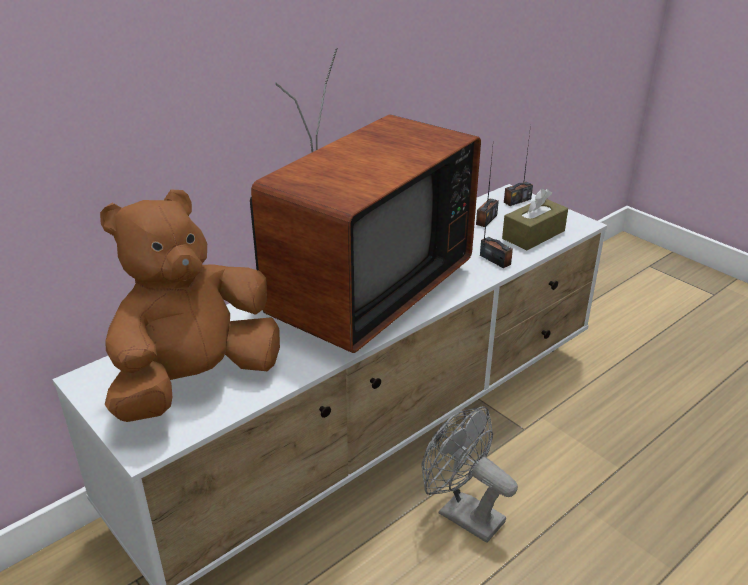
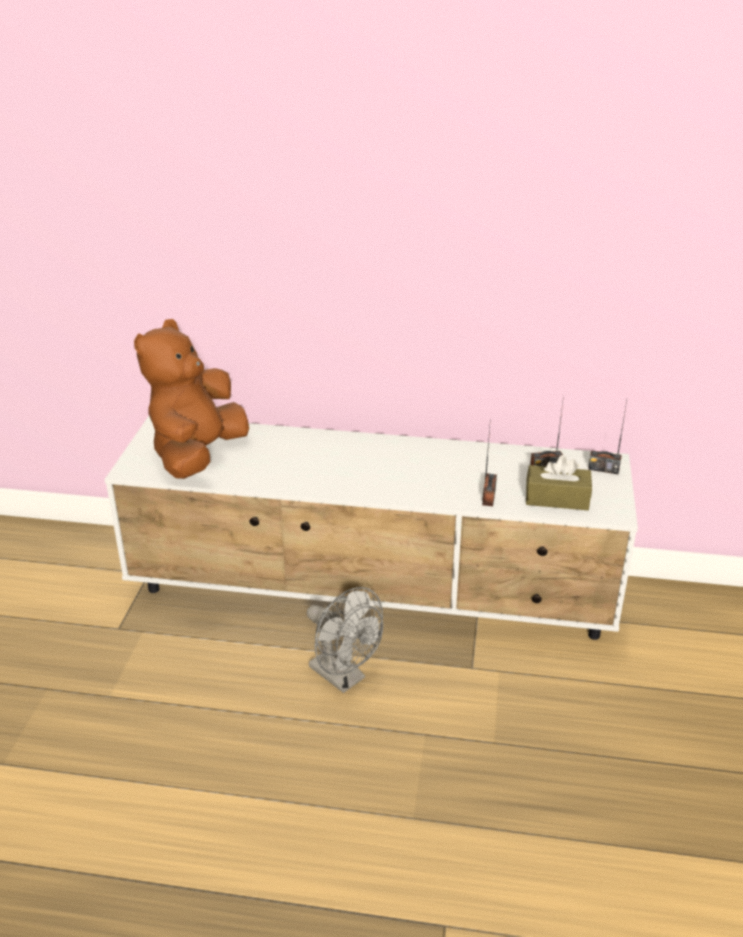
camera: 50 degrees right, 0 degrees up
brown plush toy [100,190,280,422] -> brown plush toy turned 75 degrees counterclockwise [134,319,249,479]
television [250,48,481,353] -> none
grey fan [421,406,518,543] -> grey fan turned 135 degrees clockwise [307,587,383,693]

